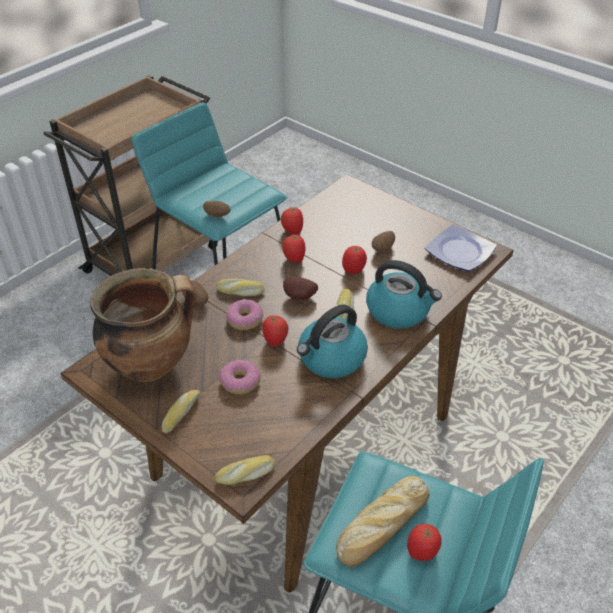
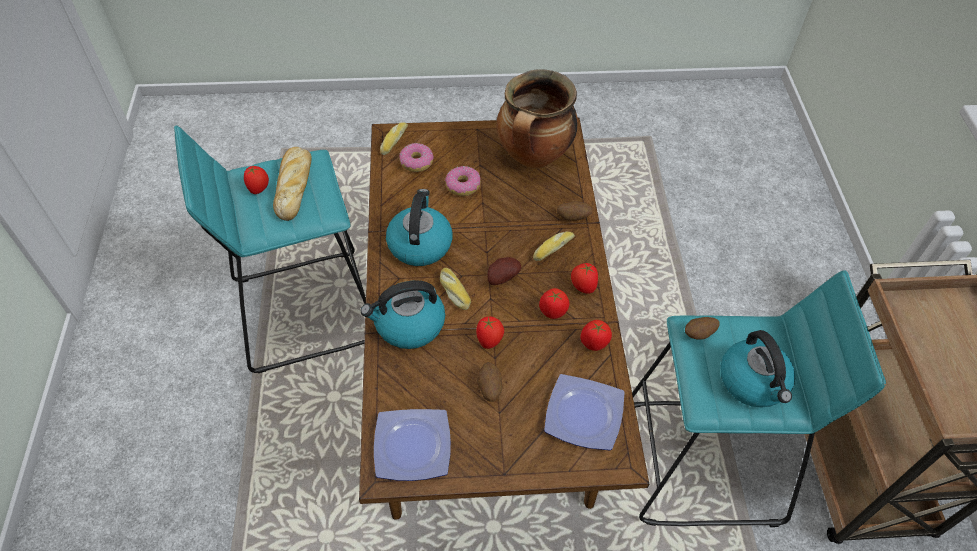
camera: 135 degrees right, 10 degrees up
bread [161,390,201,433] -> none
donut [226,299,263,330] -> donut moved to [399,143,434,172]
tomato [262,315,288,347] -> tomato moved to [571,263,598,294]
none -> plate [544,374,625,450]
none -> kettle [720,330,795,407]

